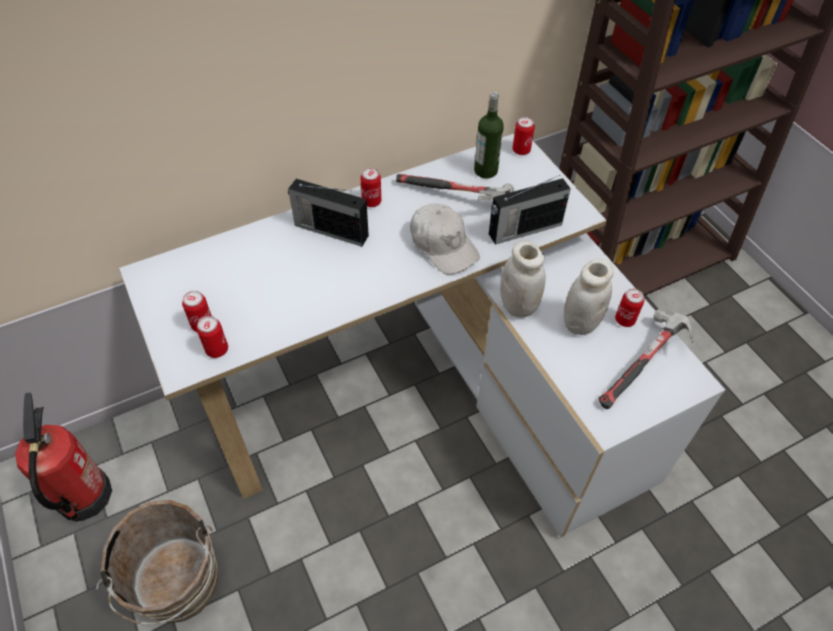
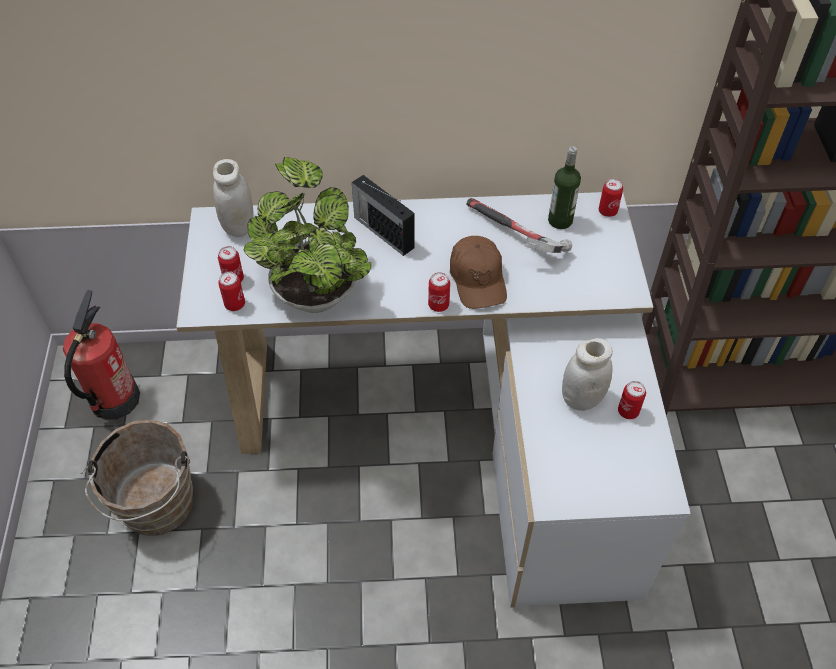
camera: 25 degrees right, 0 degrees up
can [360,168,381,207] -> can moved to [428,272,450,312]
white cap [410,203,480,275] -> brown cap [450,236,507,309]
radio [489,175,571,245] -> none
white jar [500,241,546,318] -> white jar moved to [213,159,254,237]
hammer [599,309,694,409] -> none
none -> potted plant [244,157,371,313]

